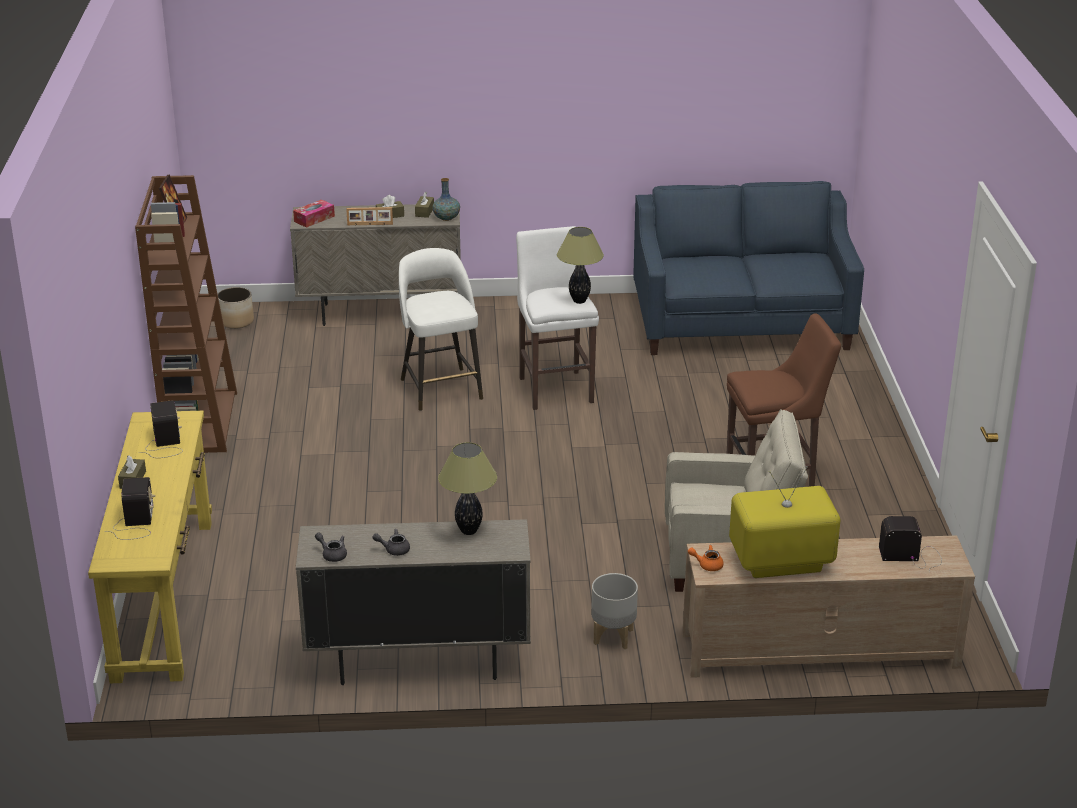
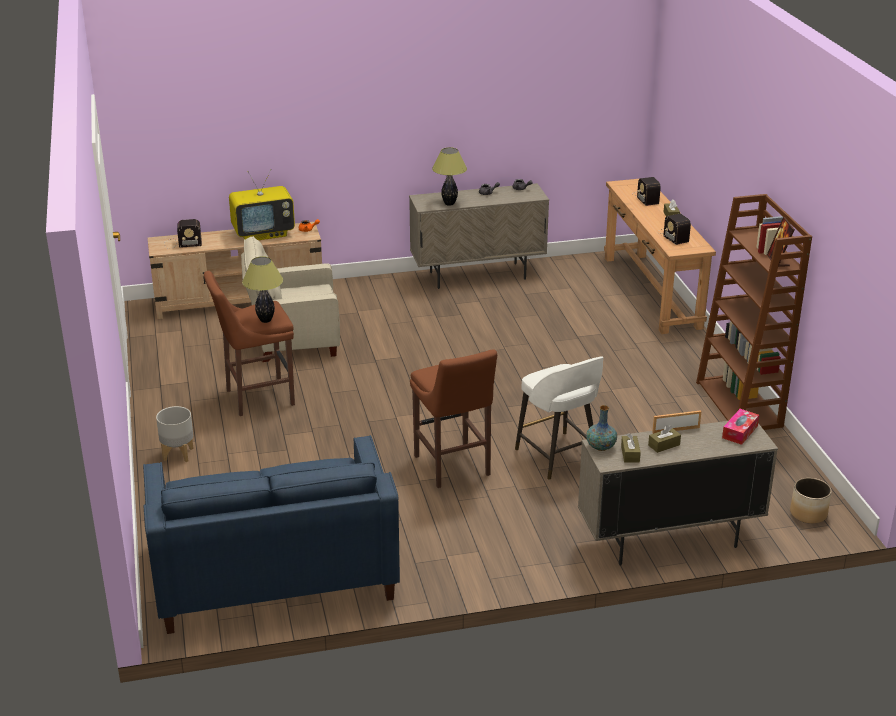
camera: 170 degrees right, 0 degrees up
yellow console table [88,411,212,683] -> brown console table [604,179,716,334]
white stool [516,226,599,410] -> brown stool [410,349,497,488]
table lamp [557,227,604,304] -> table lamp moved to [242,256,283,323]
grey planter [591,573,638,649] -> grey planter moved to [156,406,194,462]

